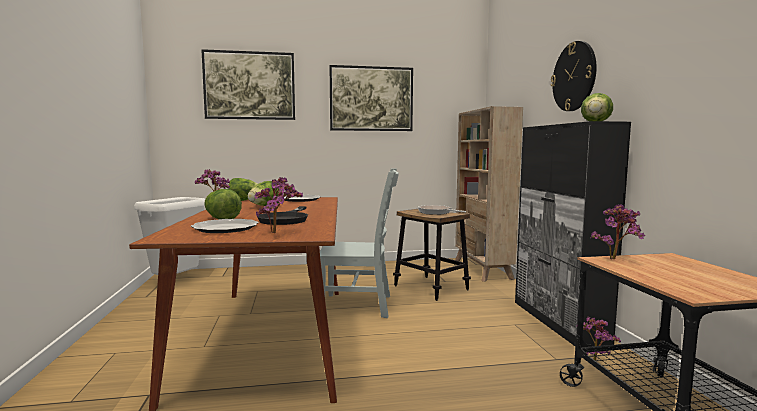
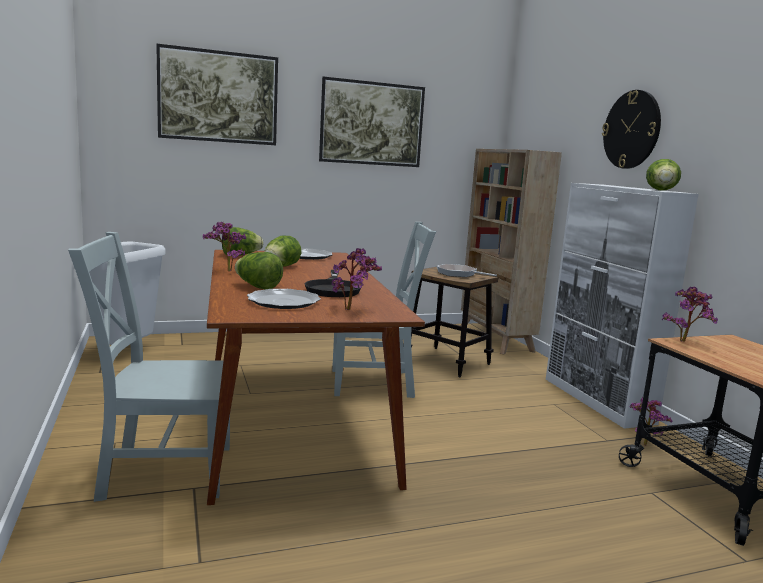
camera: 10 degrees left, 5 degrees up
black cabinet [515,121,631,347] -> white cabinet [546,183,699,429]
none -> grey chair [68,232,230,502]

